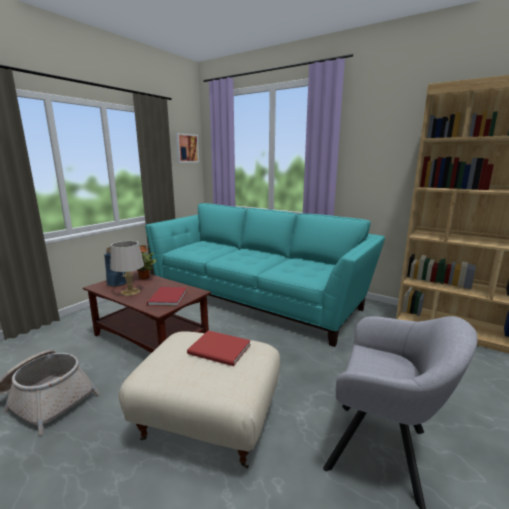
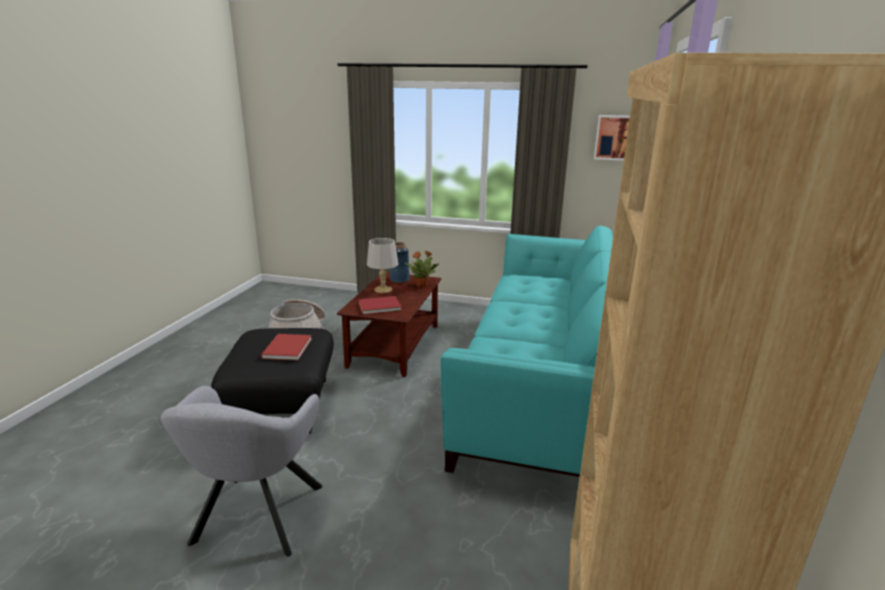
camera: 70 degrees right, 5 degrees up
beige ottoman [118,331,280,468] -> black ottoman [211,328,334,434]

